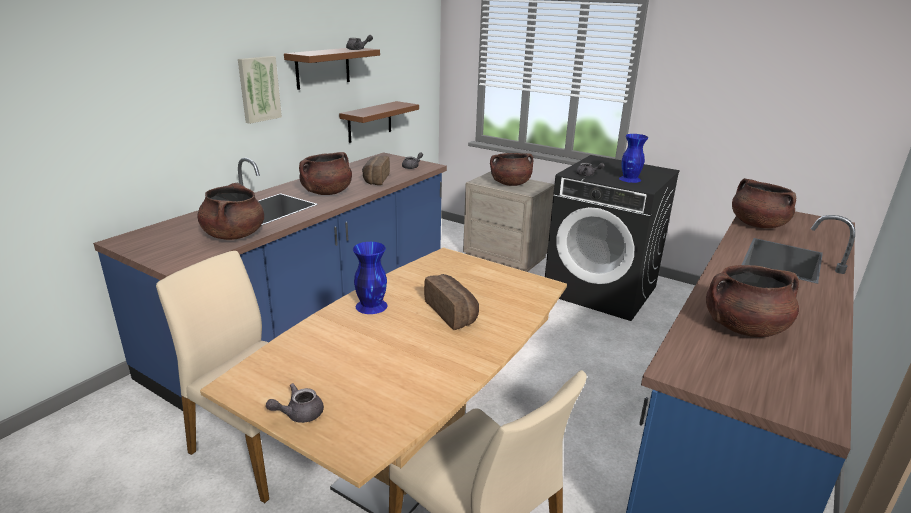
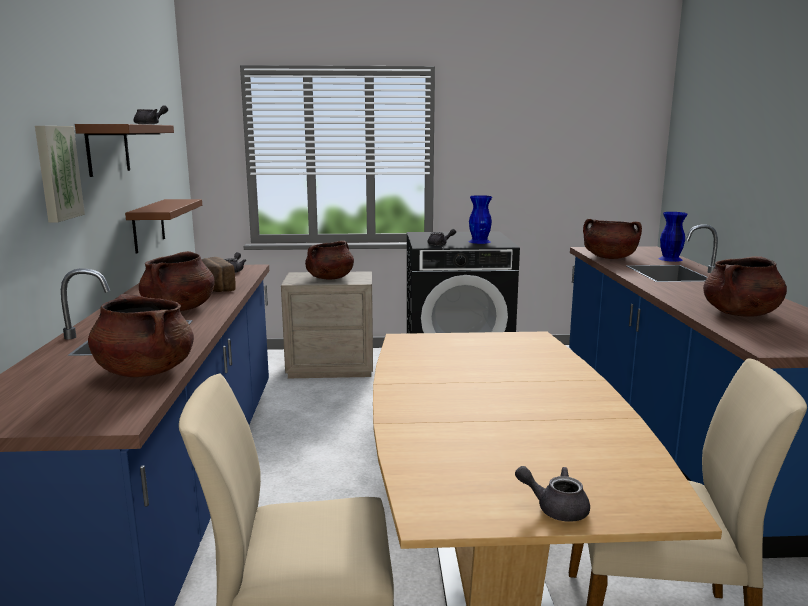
camera: 35 degrees left, 10 degrees down
grey teapot [266,383,324,423] -> grey teapot turned 90 degrees clockwise [515,466,590,522]
blue vase [353,242,387,314] -> blue vase moved to [658,212,688,262]
bread [424,274,479,330] -> none

